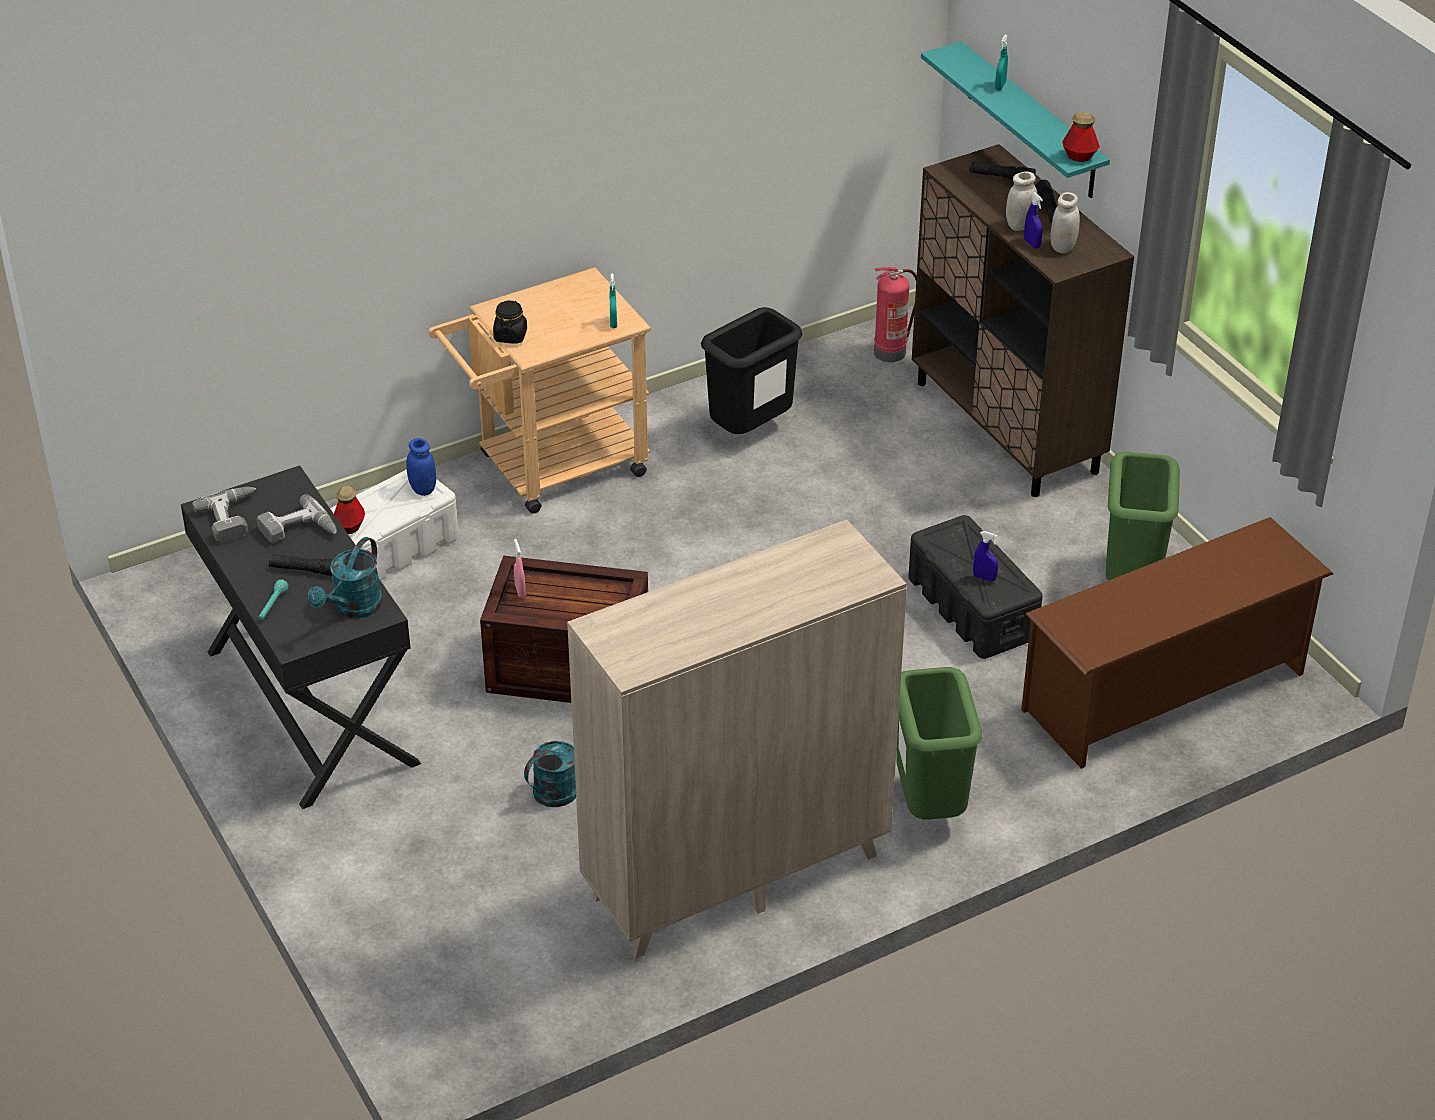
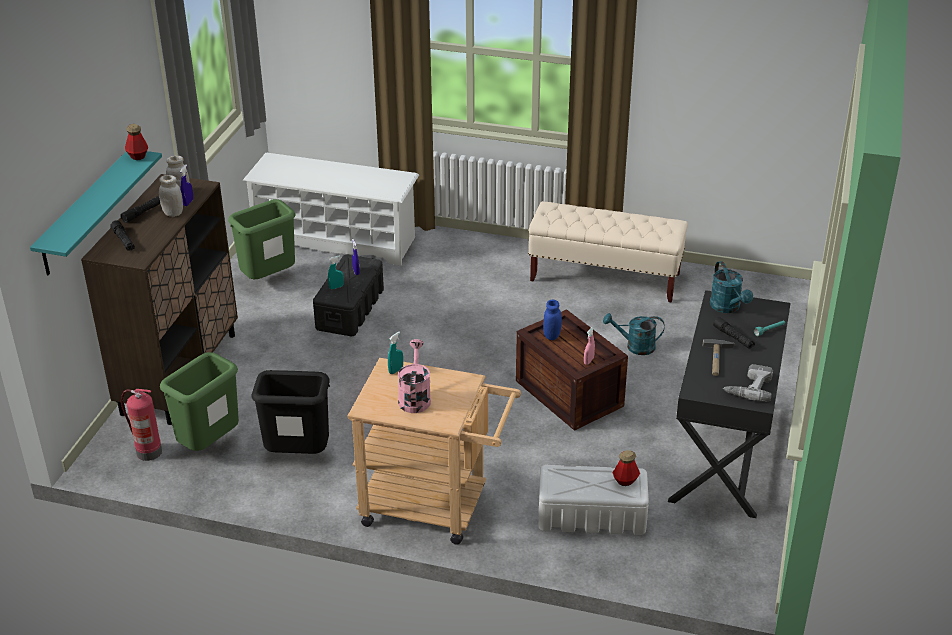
camera: 135 degrees left, 5 degrees down
power drill [257,494,337,543] -> hammer [703,339,734,376]
turquoise watering can [308,537,383,619] -> turquoise watering can turned 90 degrees clockwise [710,261,753,313]
blue jar [406,438,436,496] -> blue jar moved to [543,300,562,340]
black jar [493,300,527,344] -> none
beige cabinet [567,519,907,959] -> beige bench [528,201,688,303]
green trash can [897,667,983,820] -> green trash can moved to [160,352,239,451]
turquoise spray bottle [995,35,1008,91] -> turquoise spray bottle moved to [328,255,344,289]
brown shoe rack [1021,517,1333,769] -> white shoe rack [243,153,419,266]
none -> pink watering can [398,339,431,413]

